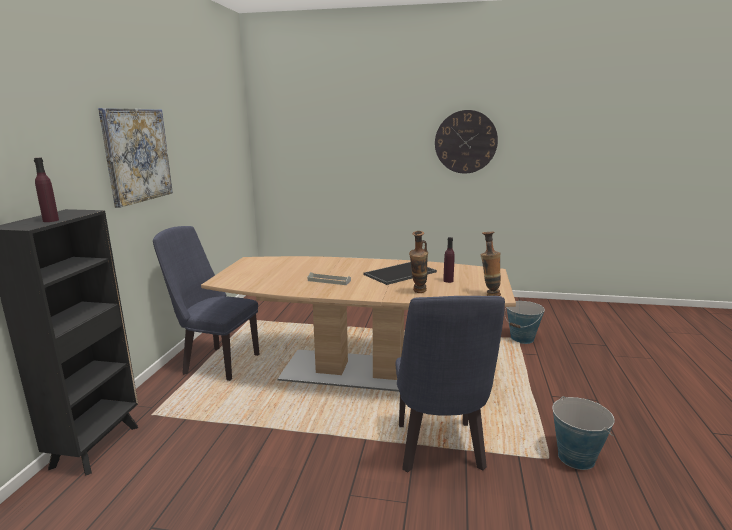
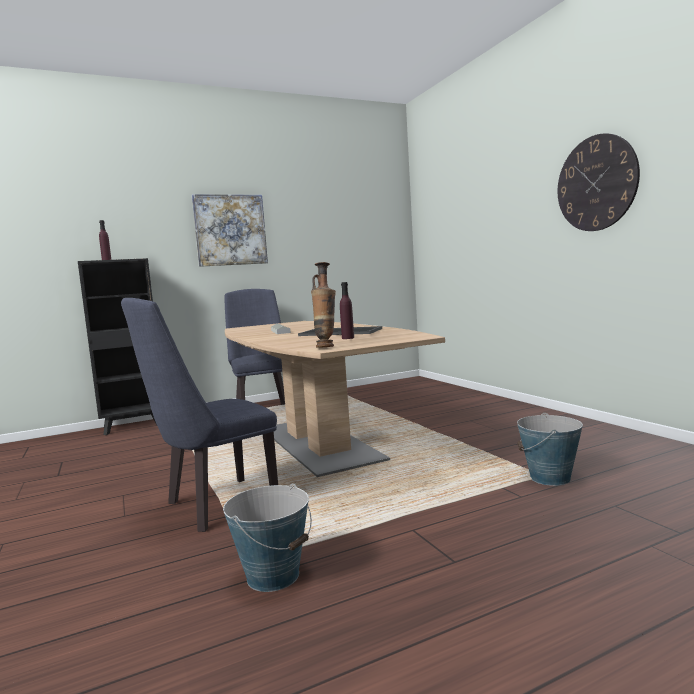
camera: 55 degrees right, 10 degrees down
vase [409,231,428,293] -> none

